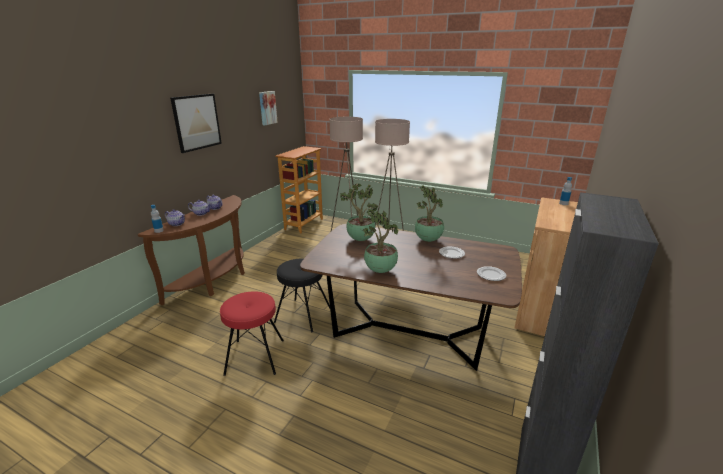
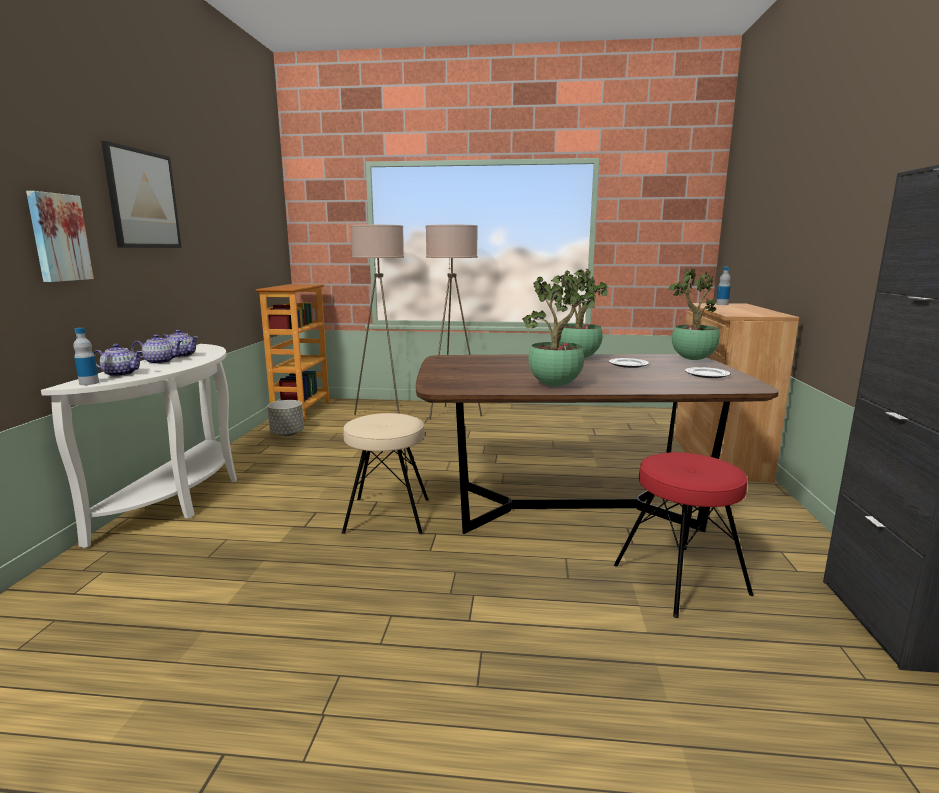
camera: 20 degrees left, 10 degrees down
brown console table [138,195,245,305] -> white console table [41,344,237,548]
red stool [220,292,284,376] -> red stool moved to [614,452,754,618]
picture [259,91,278,125] -> picture moved to [26,191,94,282]
black stool [274,258,330,332] -> beige stool [342,413,429,534]
potted plant [340,183,378,241] -> potted plant moved to [669,269,720,360]
none -> grey planter [267,400,304,436]

